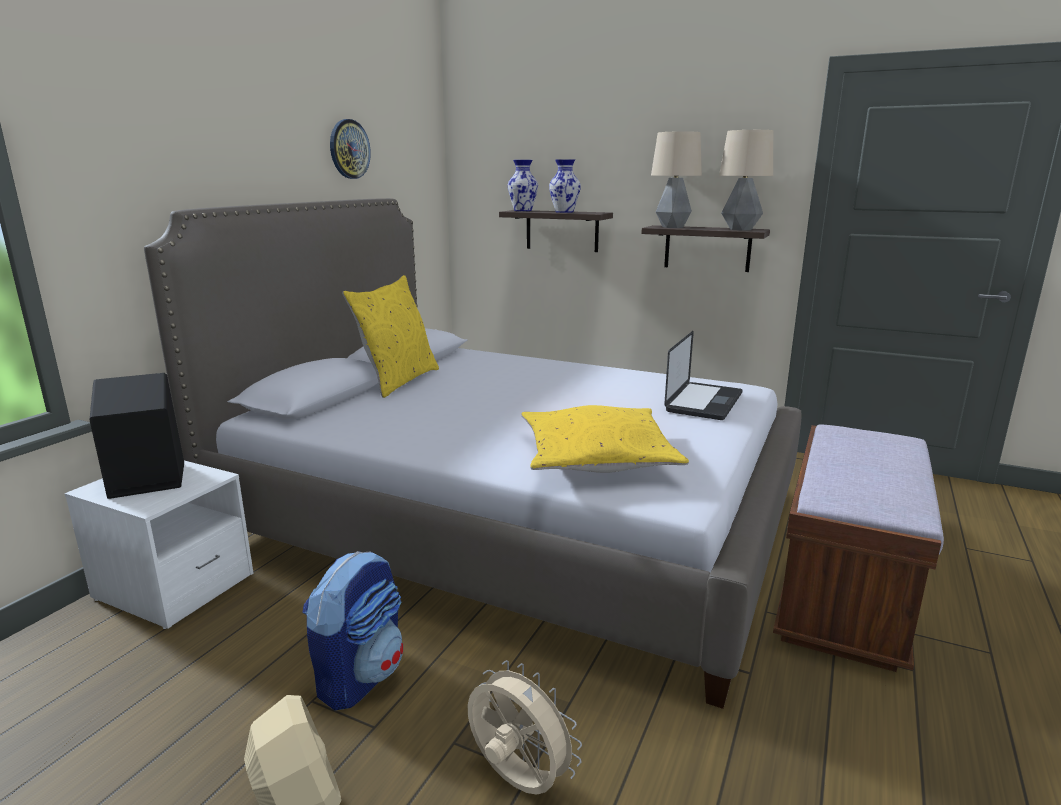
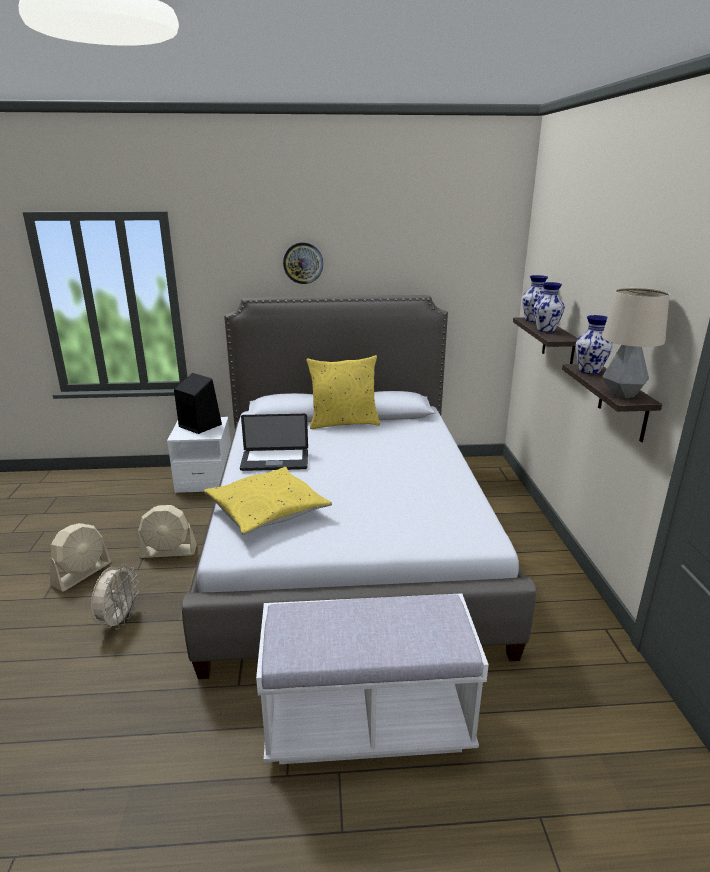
camera: 60 degrees right, 5 degrees up
backpack [302,551,403,710] -> beige fan [138,505,197,558]
wall clock [330,119,371,179] -> wall clock moved to [283,242,323,284]
table lamp [651,131,702,228] -> vase [575,315,613,374]
laptop [664,331,743,420] -> laptop moved to [240,414,308,471]
brown bench [773,424,944,672] -> white bench [256,593,489,764]

